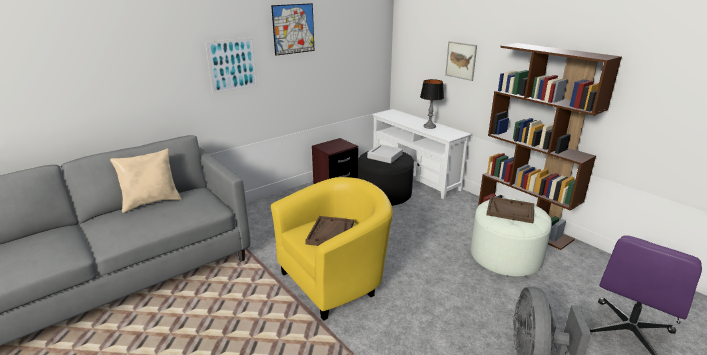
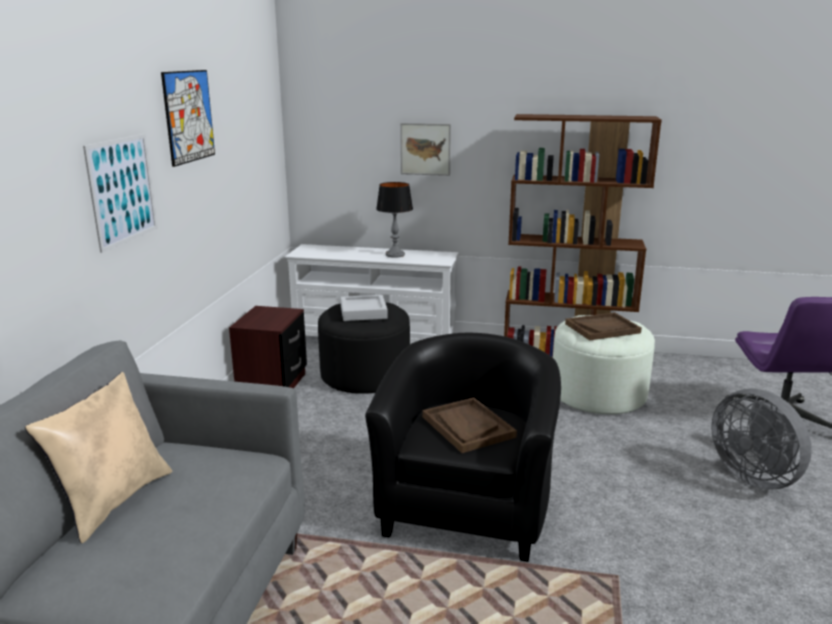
camera: 40 degrees left, 5 degrees down
yellow armchair [271,177,393,321] -> black armchair [365,333,561,562]

